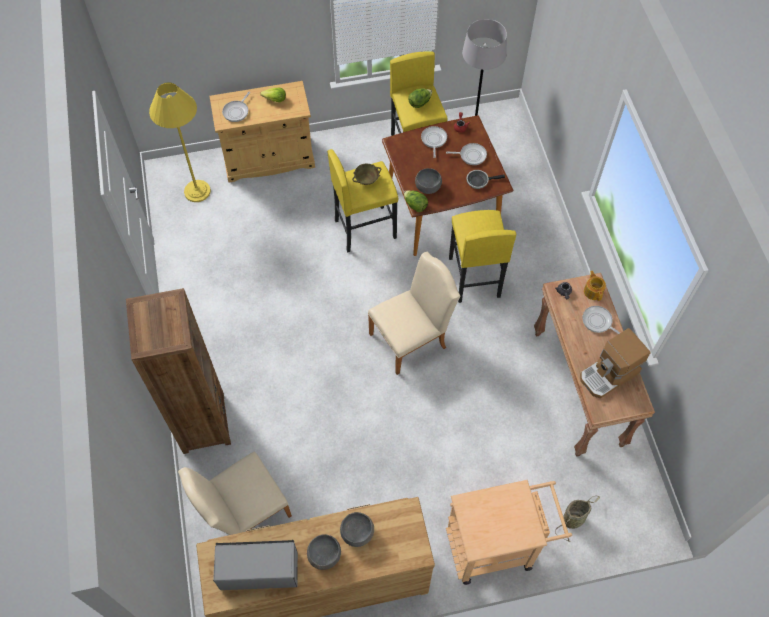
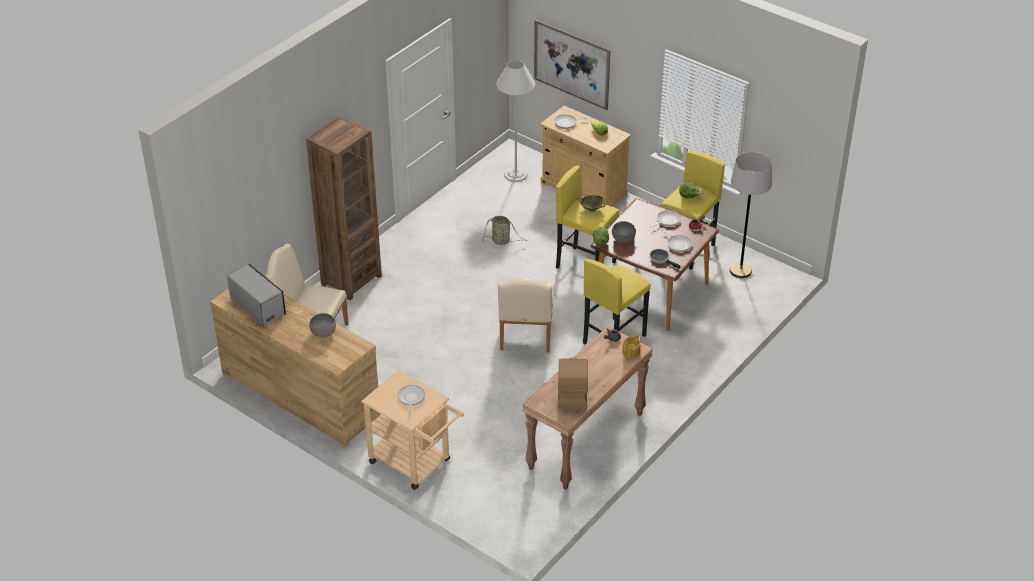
camera: 50 degrees right, 20 degrees down
yellow floor lamp [149,83,211,202] -> white floor lamp [496,60,535,182]
grey bowl [307,534,341,570] -> none
beige chair [368,252,460,375] -> beige chair turned 75 degrees clockwise [498,278,554,352]
basket [555,496,600,542] -> basket moved to [482,216,527,245]
coffee machine [580,328,651,399] -> coffee machine turned 75 degrees clockwise [558,357,588,409]
frying pan [582,306,620,334] -> frying pan moved to [398,385,425,415]
none -> picture [534,20,611,110]

